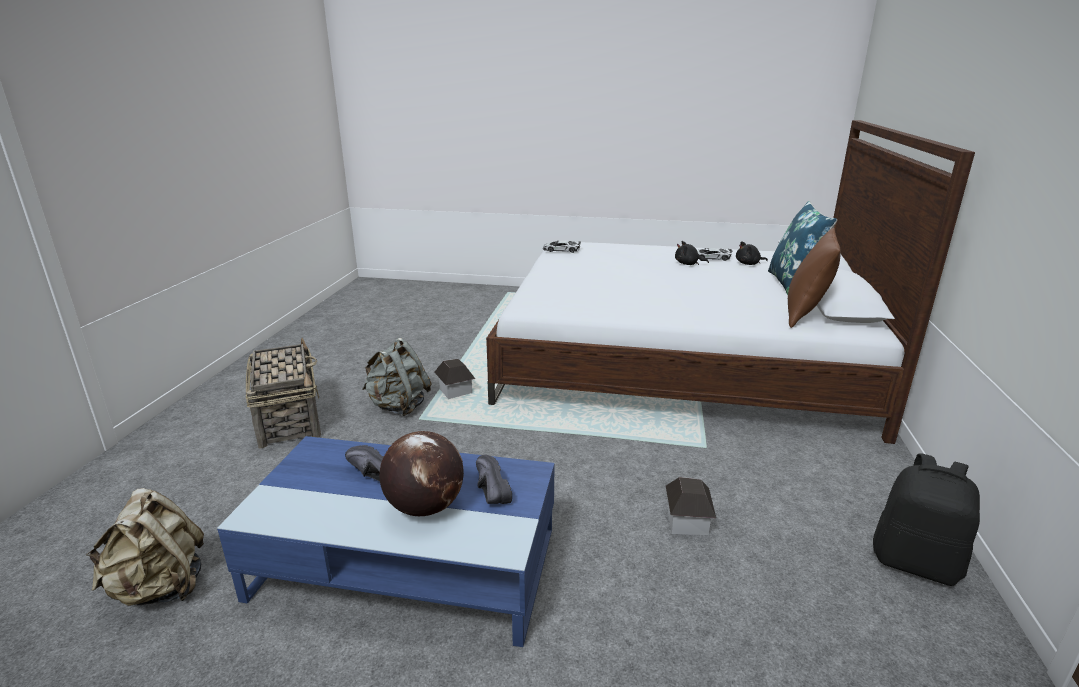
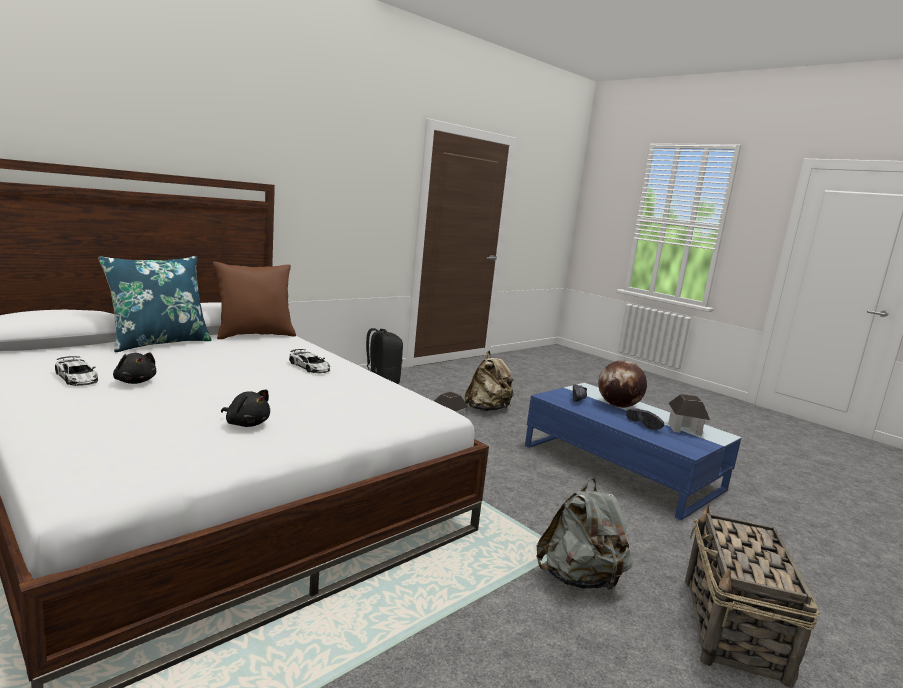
camera: 145 degrees left, 10 degrees down
beige backpack [86,488,204,606] -> beige backpack moved to [465,351,514,411]
toy house [435,359,475,399] -> toy house moved to [668,394,710,436]
toy car [543,240,581,253] -> toy car moved to [289,349,330,373]
black plush toy [736,241,768,265] -> black plush toy moved to [221,389,270,427]

